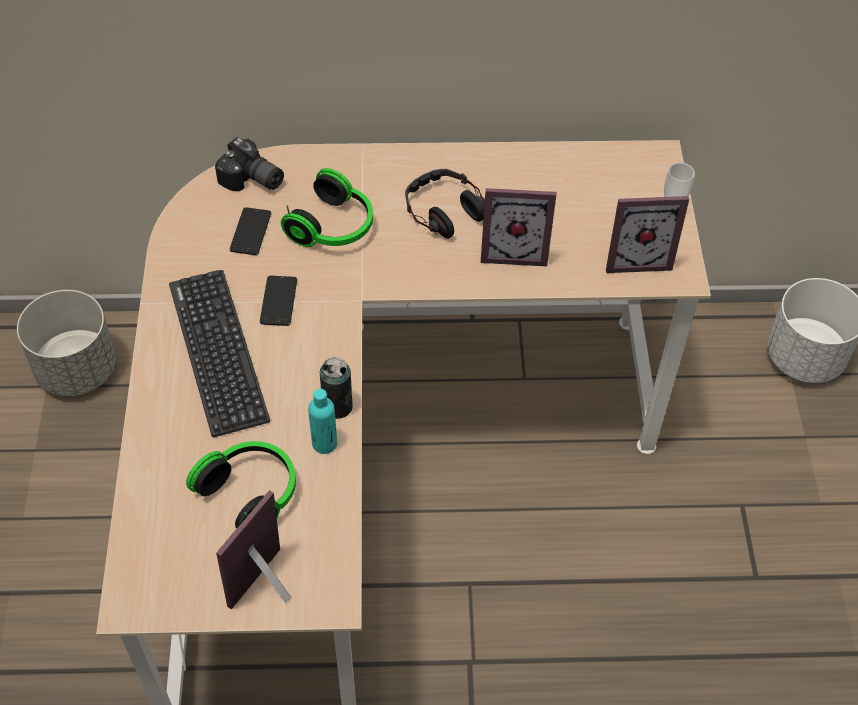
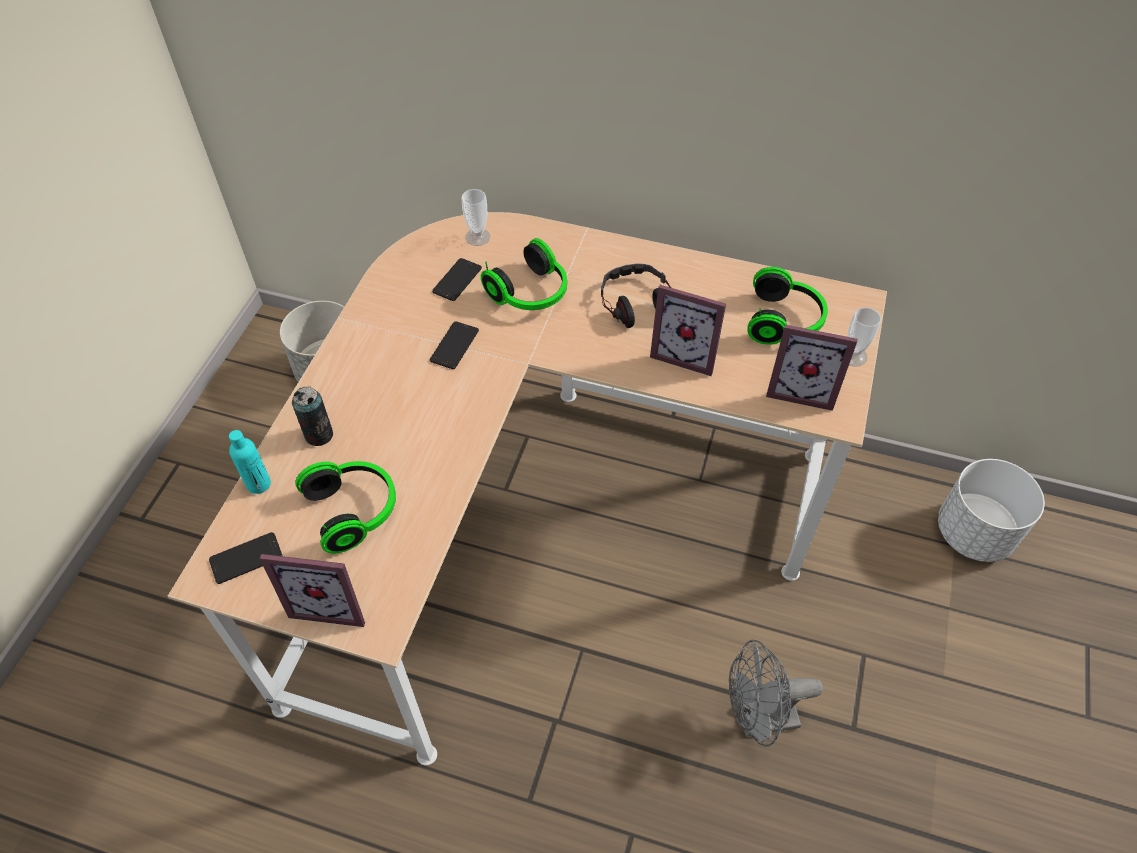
camera: 20 degrees right, 0 degrees up
keyboard [169,270,270,437] -> none
camera [215,137,284,191] -> cup [462,189,490,246]
picture frame [216,490,291,609] -> picture frame turned 135 degrees counterclockwise [260,554,365,627]
turquoise bottle [308,389,337,454] -> turquoise bottle moved to [229,430,271,494]
can [320,357,353,419] -> can moved to [292,386,333,446]
none -> phone [209,532,283,584]
none -> grey fan [729,640,823,746]
none -> headphones [747,267,828,345]

